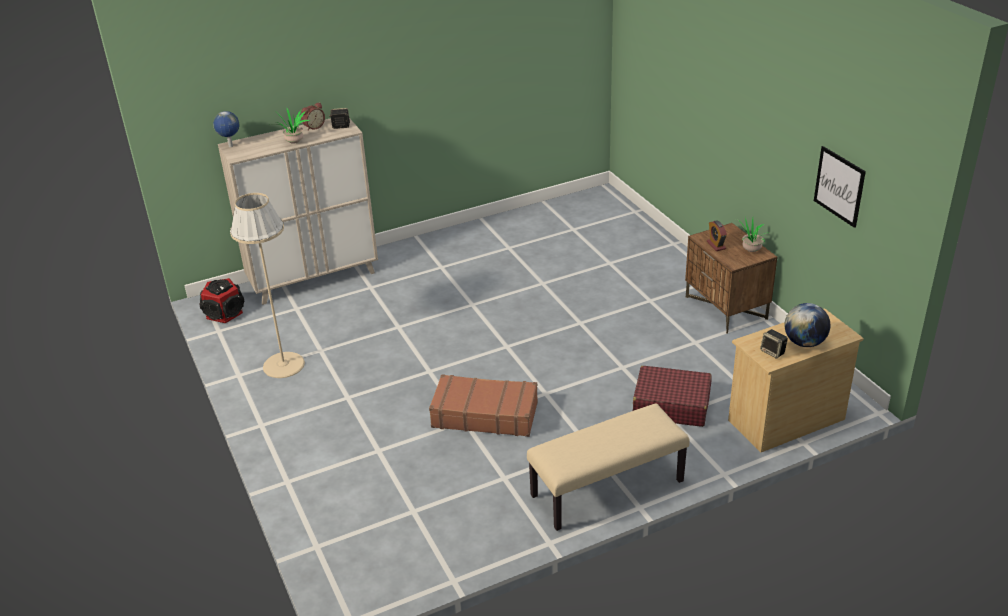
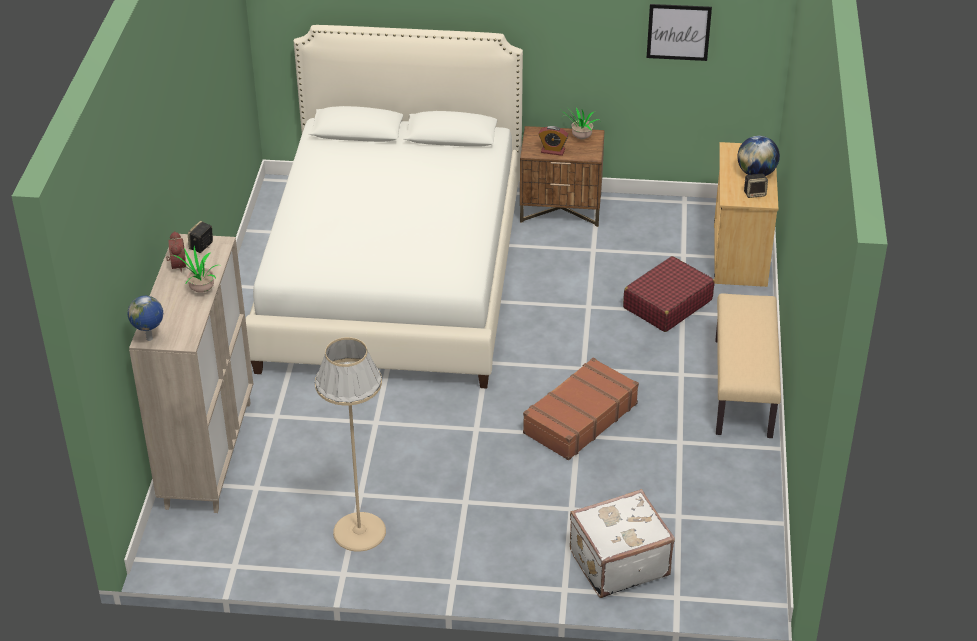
camera: 60 degrees left, 5 degrees up
speaker [199,278,245,323] -> none
none -> white bed [246,25,523,388]
none -> white suitcase [570,489,675,598]

